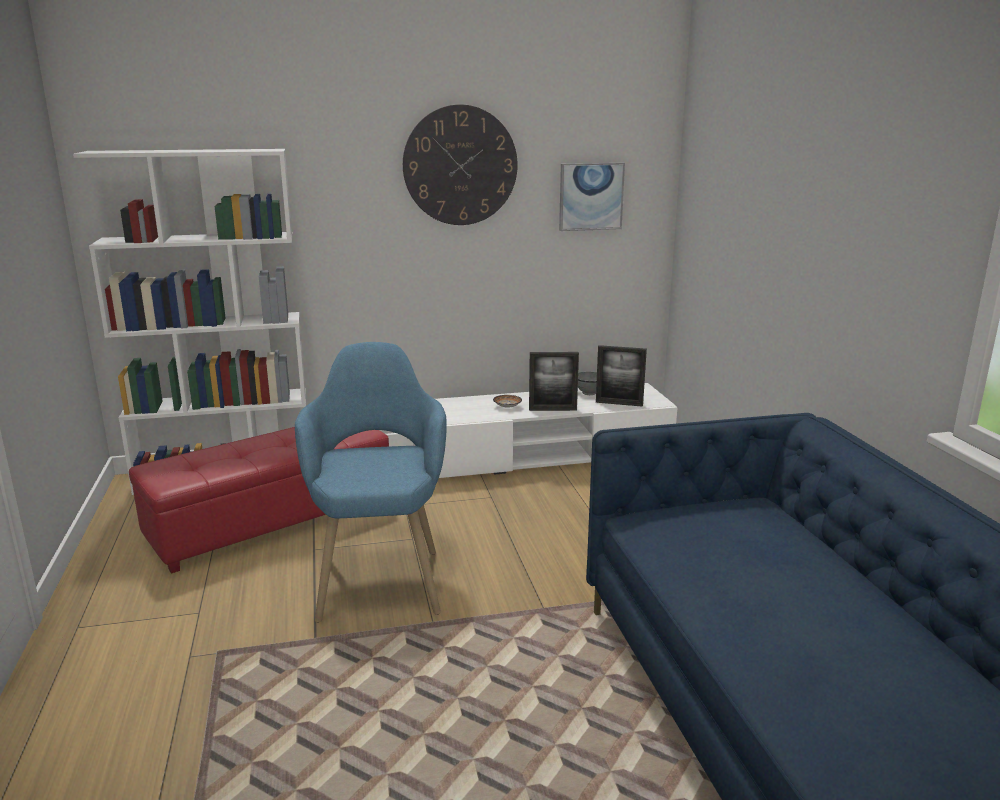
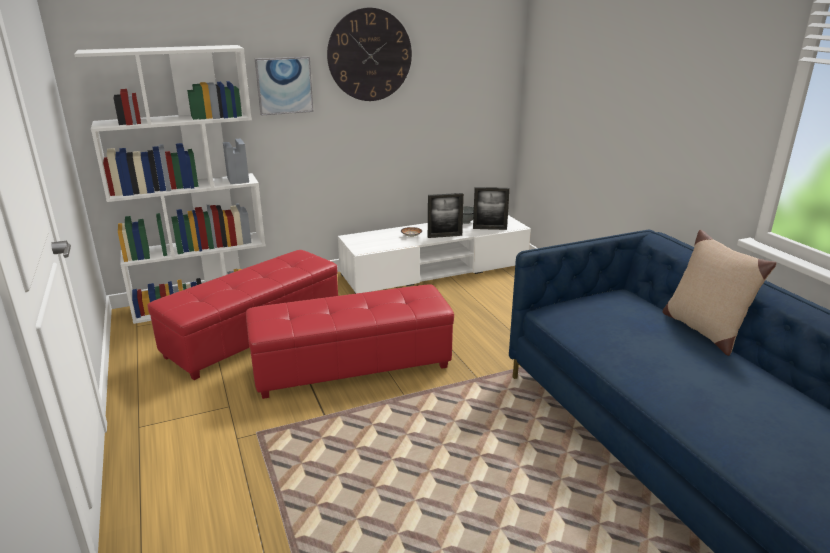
camera: 10 degrees left, 5 degrees up
blue armchair [295,342,447,623] -> red ottoman [246,284,454,399]
picture [559,163,625,231] -> picture moved to [255,57,314,116]
none -> beige pillow [663,230,777,356]

